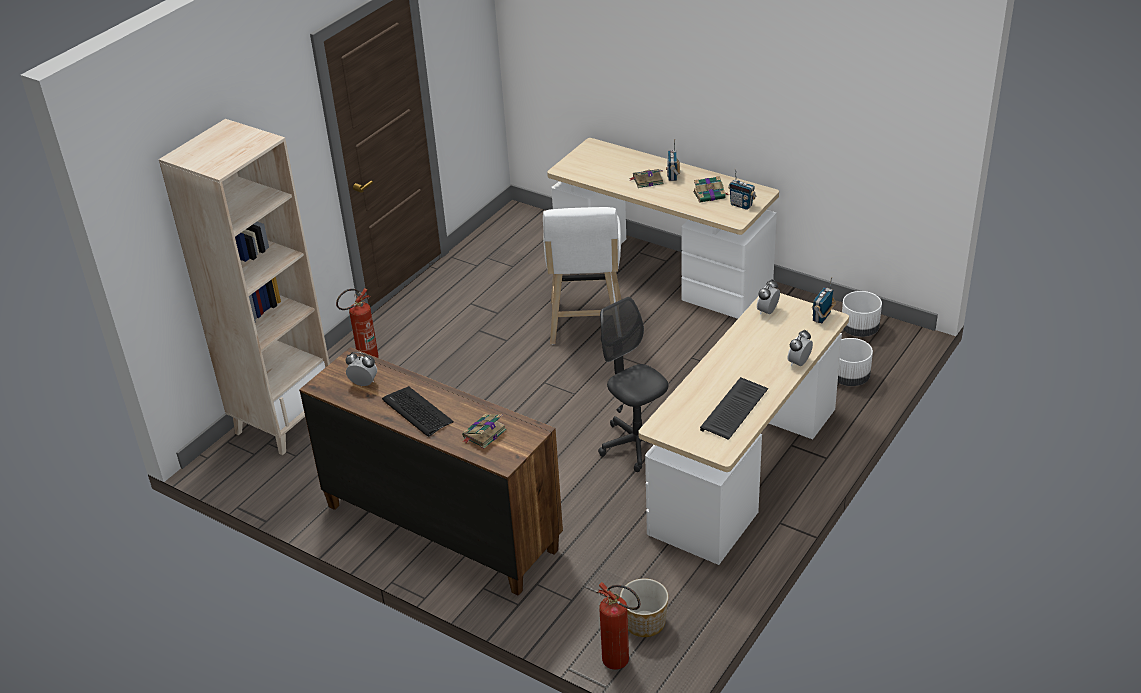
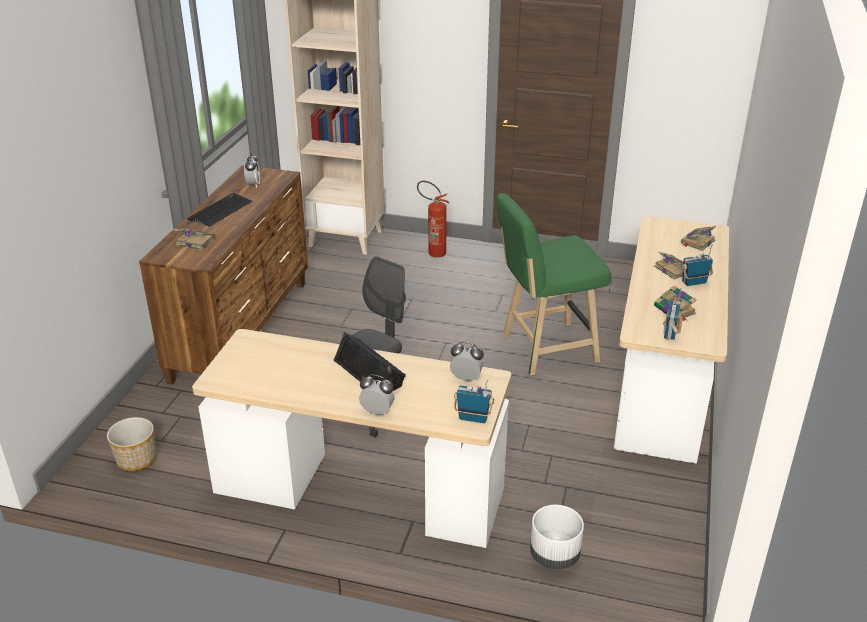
camera: 70 degrees right, 5 degrees down
white stool [543,207,621,344] -> green stool [496,193,611,376]
fire extinguisher [597,582,640,670] -> none
keyboard [700,377,768,440] -> none
white planter [842,291,882,337] -> none
none -> black speaker [333,332,406,391]
none -> book [681,226,716,251]

